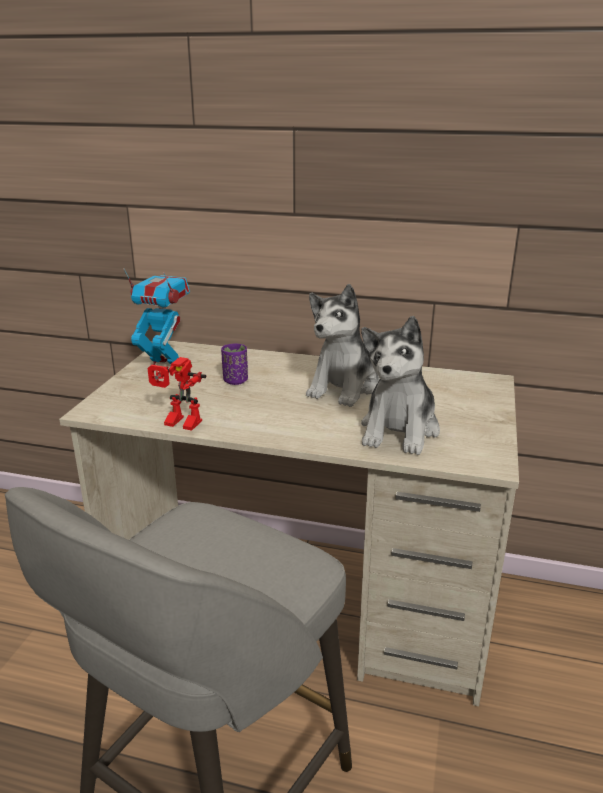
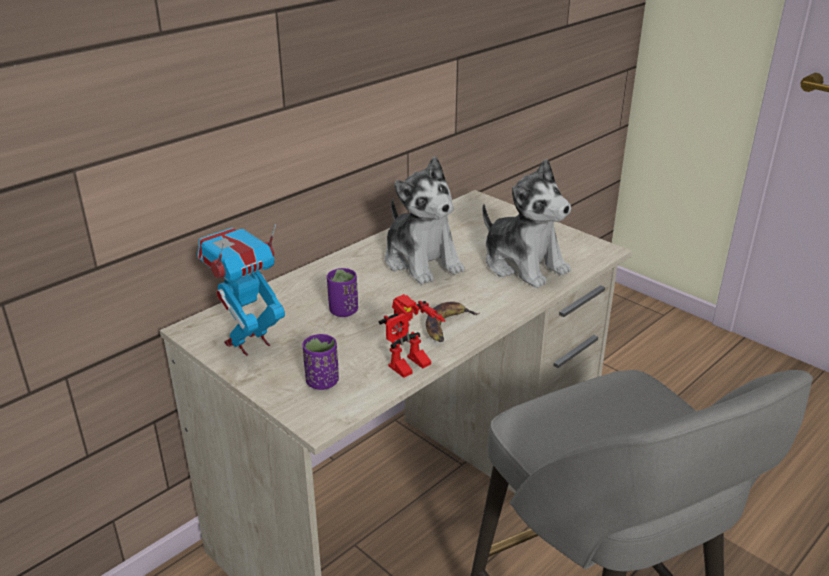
camera: 60 degrees left, 5 degrees up
none -> purple cup [302,334,339,390]
none -> banana [426,301,479,342]

